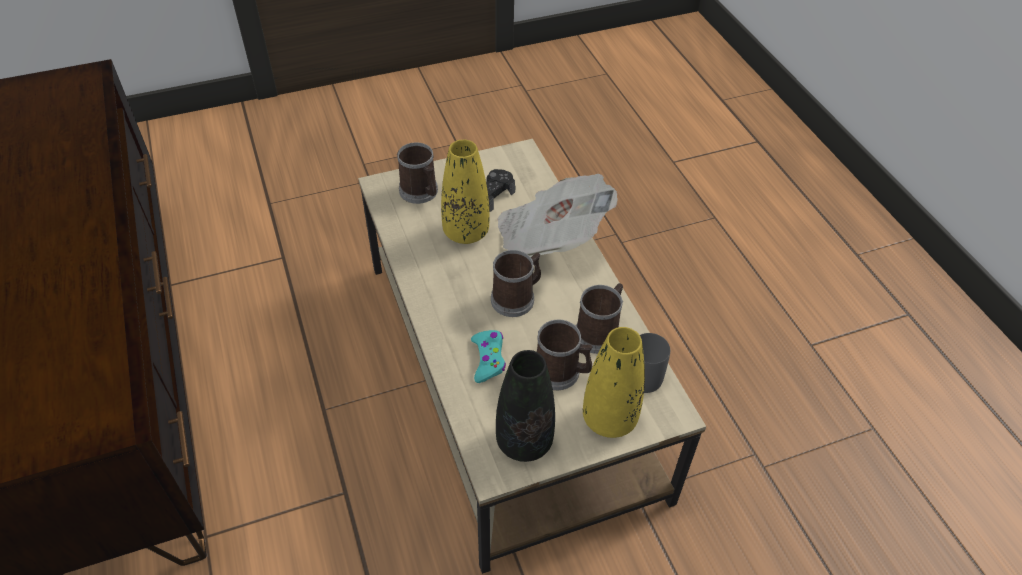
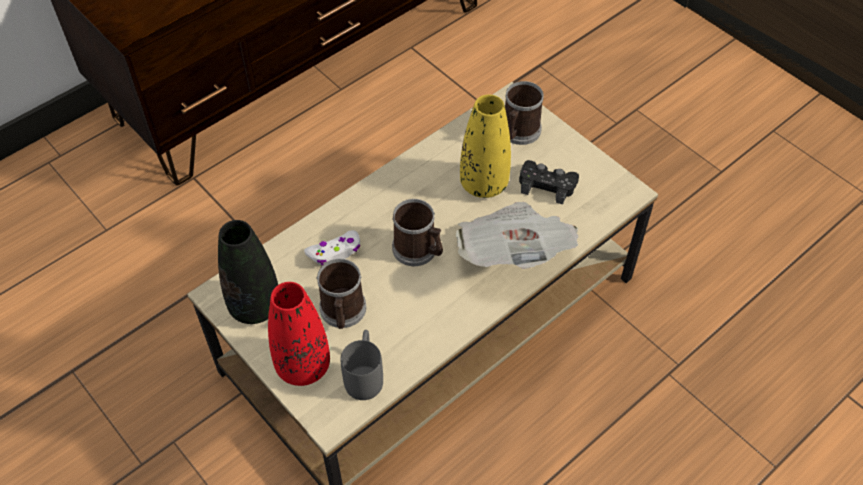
camera: 70 degrees right, 5 degrees up
turquoise game controller [471,330,506,383] -> white game controller [304,230,360,266]
mug [576,283,623,354] -> none
yellow vase [583,327,645,438] -> red vase [268,282,330,386]

